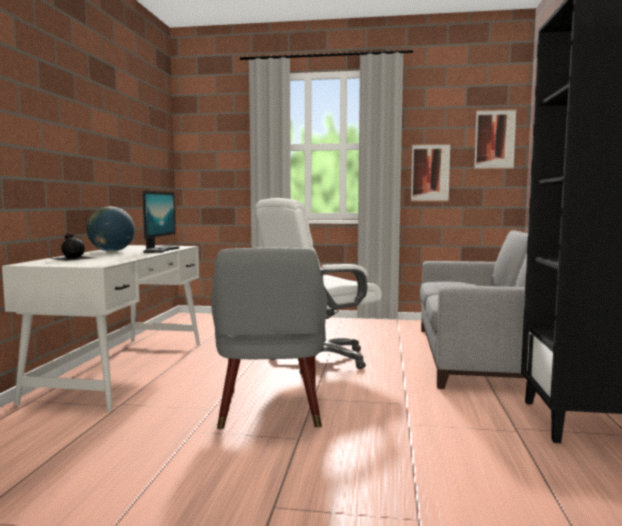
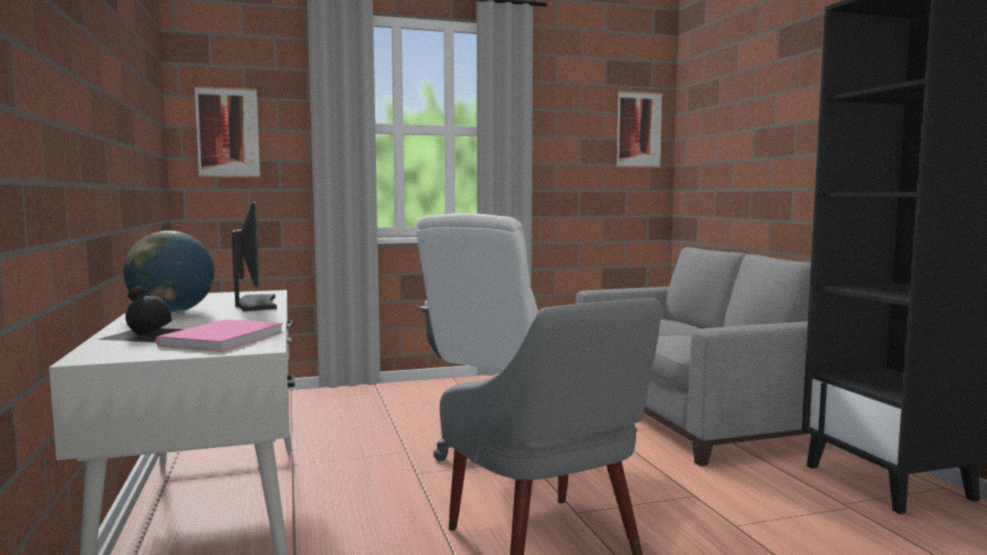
camera: 25 degrees left, 0 degrees up
picture [411,144,450,201] -> picture moved to [194,86,260,178]
none -> pink book [156,319,283,352]

